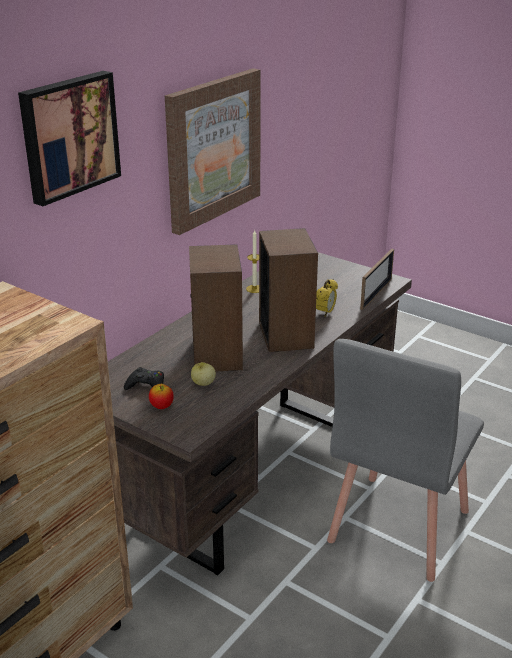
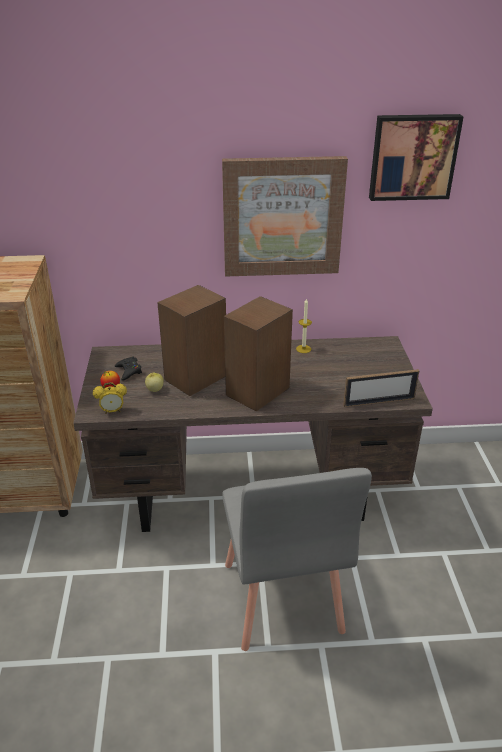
camera: 50 degrees right, 5 degrees up
picture [18,71,121,206] -> picture moved to [369,114,463,201]
alarm clock [316,279,338,317] -> alarm clock moved to [93,382,127,414]
grey chair [327,339,484,582] -> grey chair turned 90 degrees counterclockwise [222,468,372,651]

